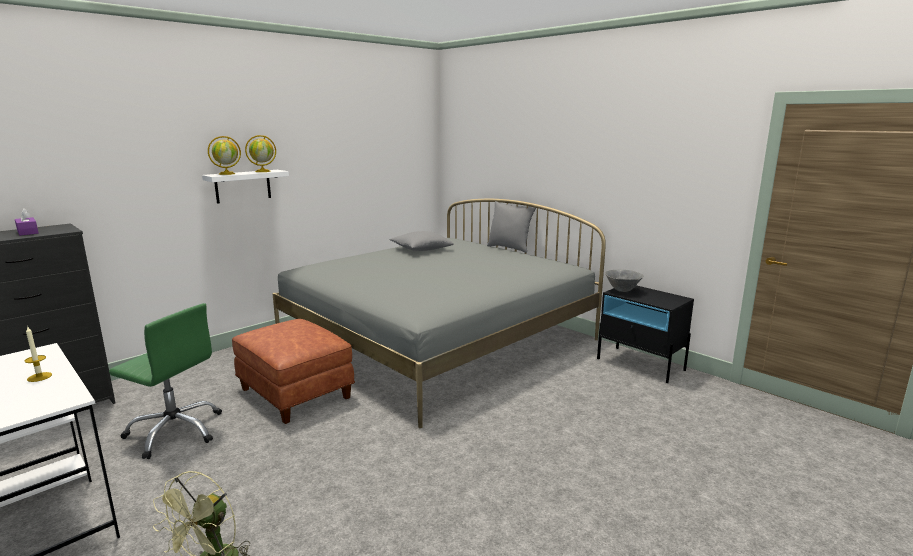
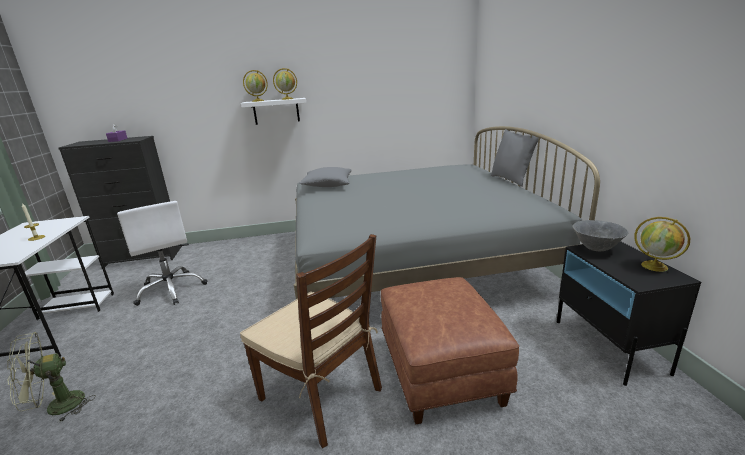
camera: 35 degrees right, 5 degrees up
green office chair [109,303,222,459] -> white office chair [117,201,208,306]
brown ottoman [232,319,355,424] -> brown ottoman moved to [381,277,519,424]
grey pillow [389,231,454,251] -> grey pillow moved to [299,167,352,187]
none -> brown chair [240,234,382,448]
none -> globe [634,217,690,272]

